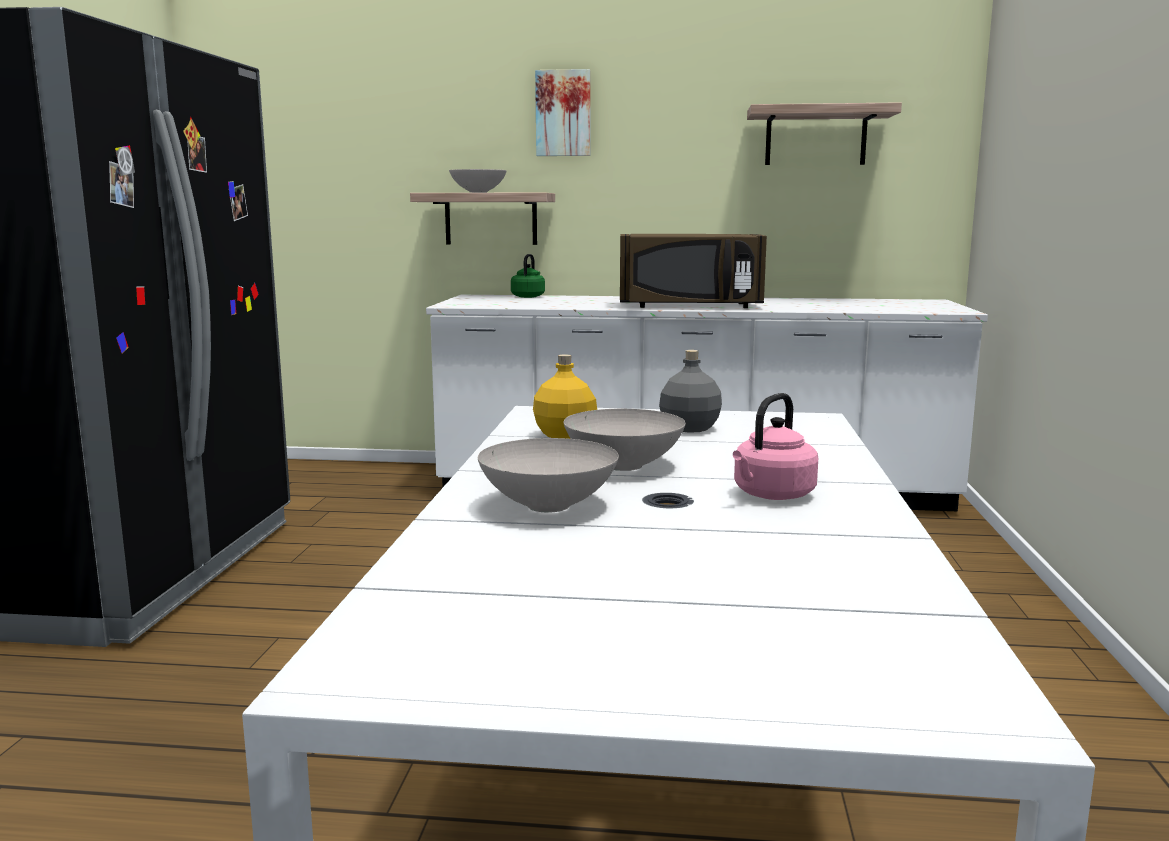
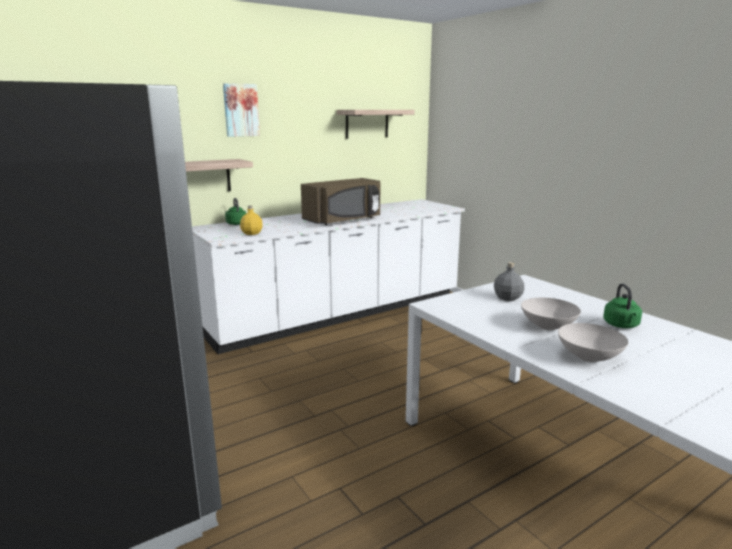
camera: 40 degrees left, 5 degrees up
white bowl [449,169,507,193] -> none
yellow bottle [533,354,597,439] -> yellow bottle moved to [240,205,263,235]
pink kettle [733,393,818,500] -> green kettle [603,284,642,328]

